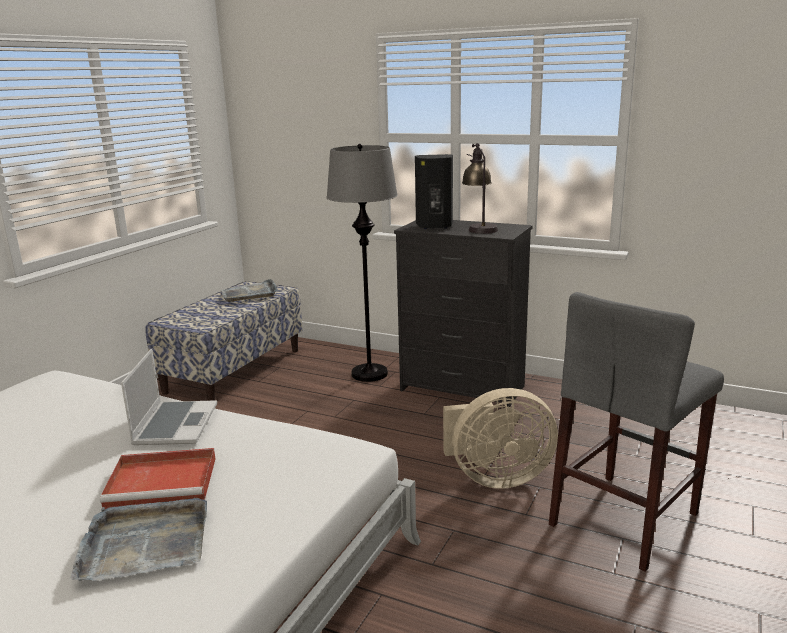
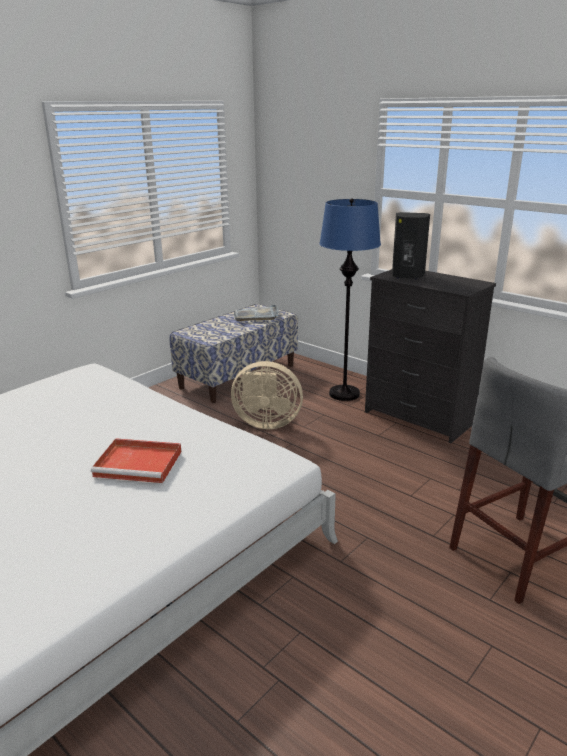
camera: 15 degrees right, 5 degrees up
grey tray [71,498,207,581] -> none
laptop [121,349,217,445] -> none
grey floor lamp [326,144,398,382] -> blue floor lamp [319,199,381,401]
beige fan [443,388,558,489] -> beige fan moved to [231,361,303,429]
table lamp [462,143,498,234] -> none

